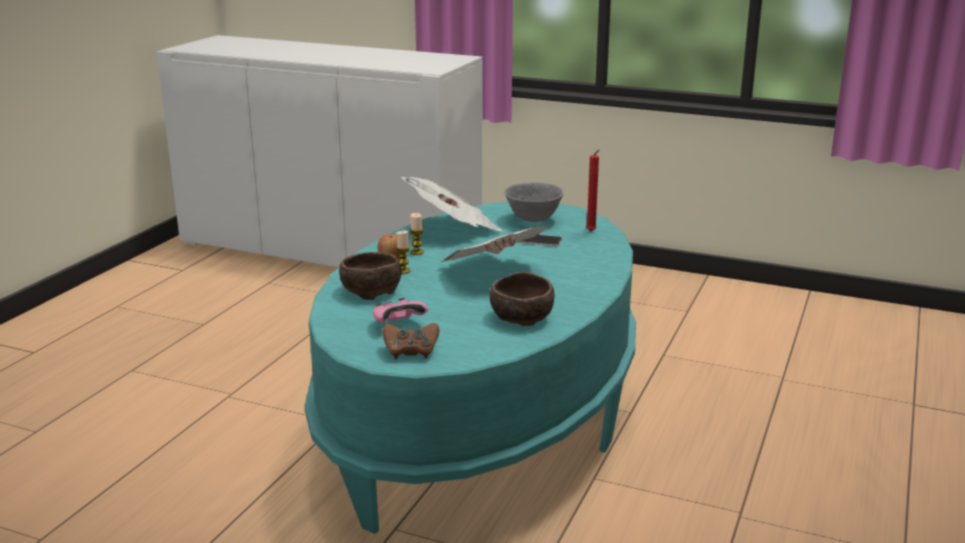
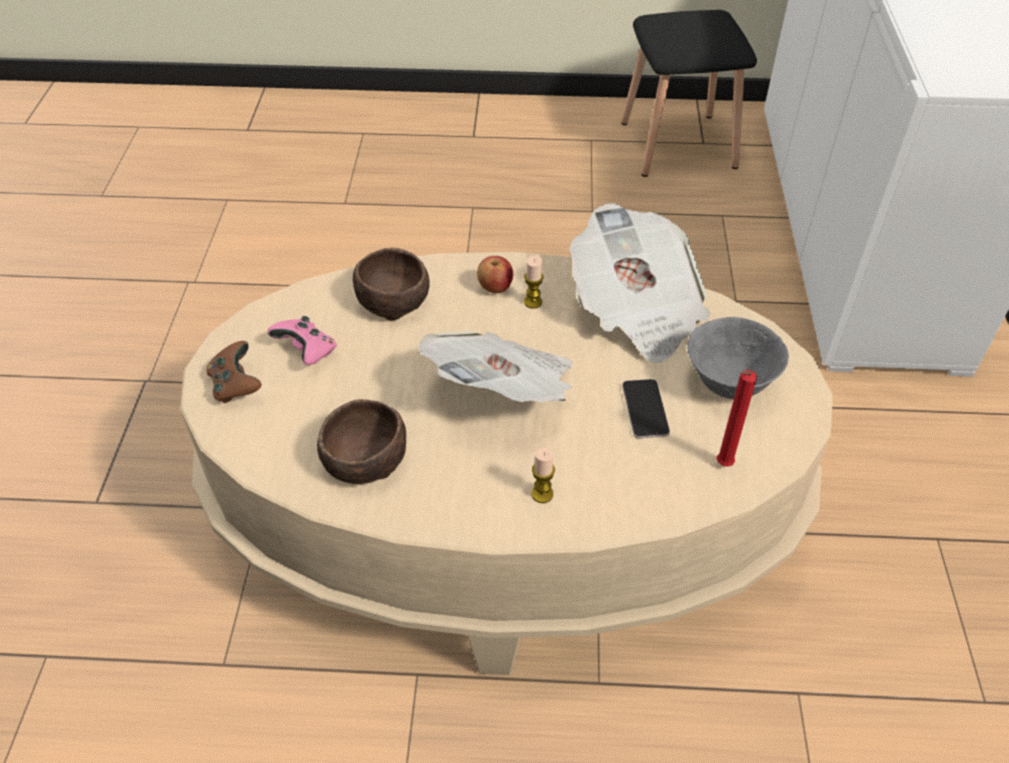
camera: 70 degrees right, 25 degrees up
turquoise coffee table [305,202,636,534] -> beige coffee table [180,252,833,675]
candle [396,231,411,274] -> candle moved to [531,448,555,503]
none -> black stool [621,10,757,177]

